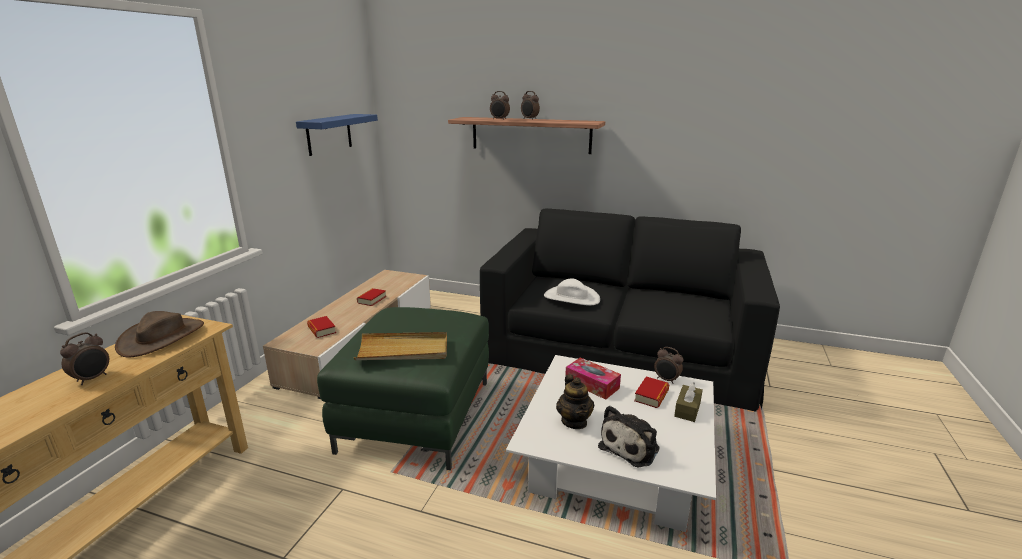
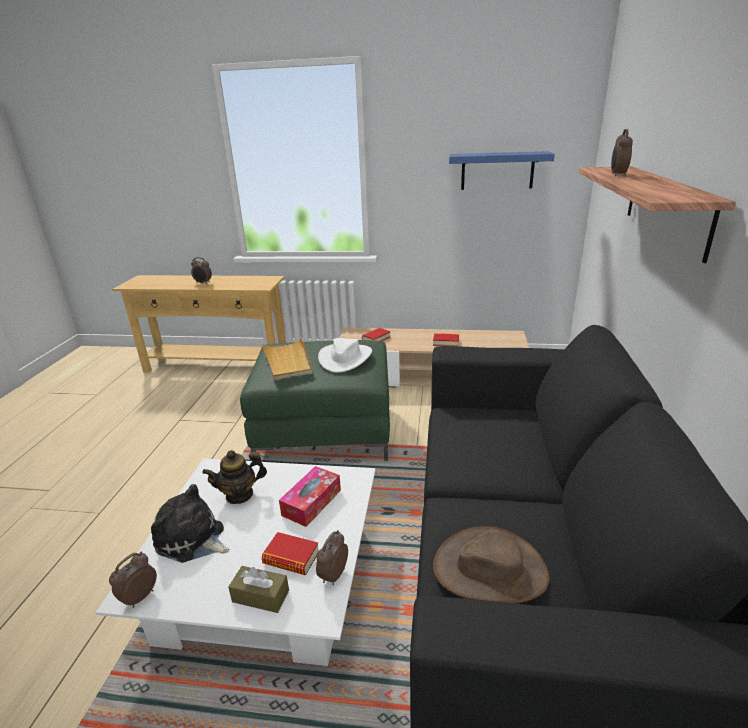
camera: 80 degrees right, 5 degrees up
brown hat [115,311,204,358] -> brown hat moved to [433,526,549,603]
alarm clock [521,91,540,120] -> alarm clock moved to [109,552,157,608]
white hat [544,278,600,305] -> white hat moved to [318,338,372,373]

